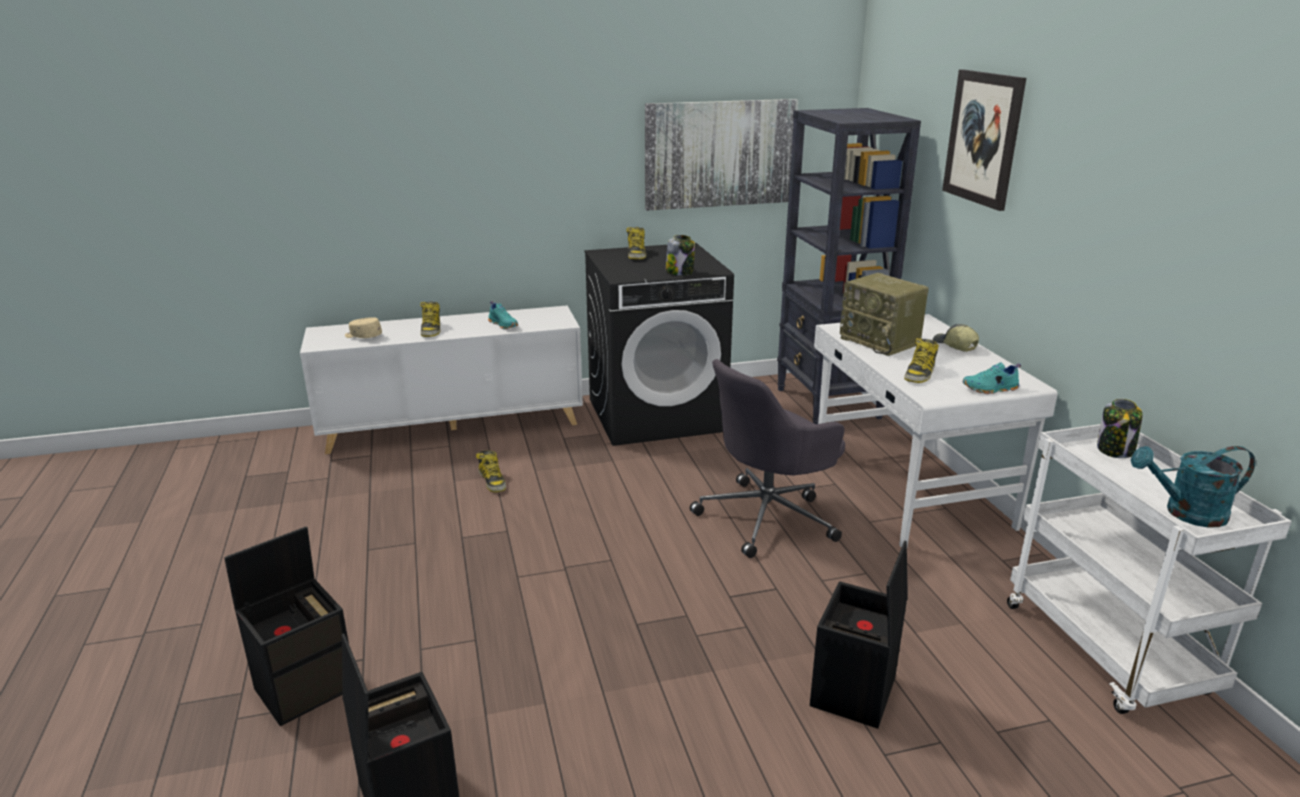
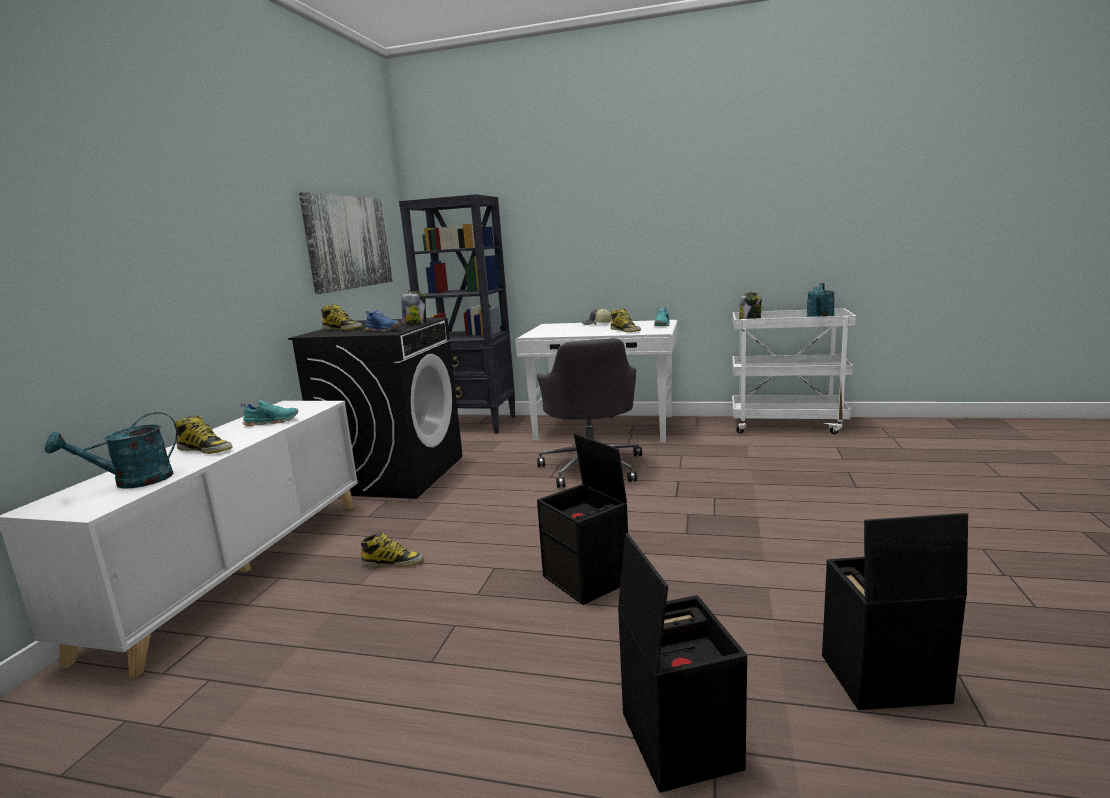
camera: 60 degrees left, 10 degrees down
beige cap [345,317,382,338] -> turquoise watering can [44,412,178,489]
black storage box [810,541,908,729] -> black storage box moved to [537,433,628,605]
radio [840,273,929,356] -> none
picture [942,69,1026,211] -> none
none -> blue shoe [366,310,400,332]

